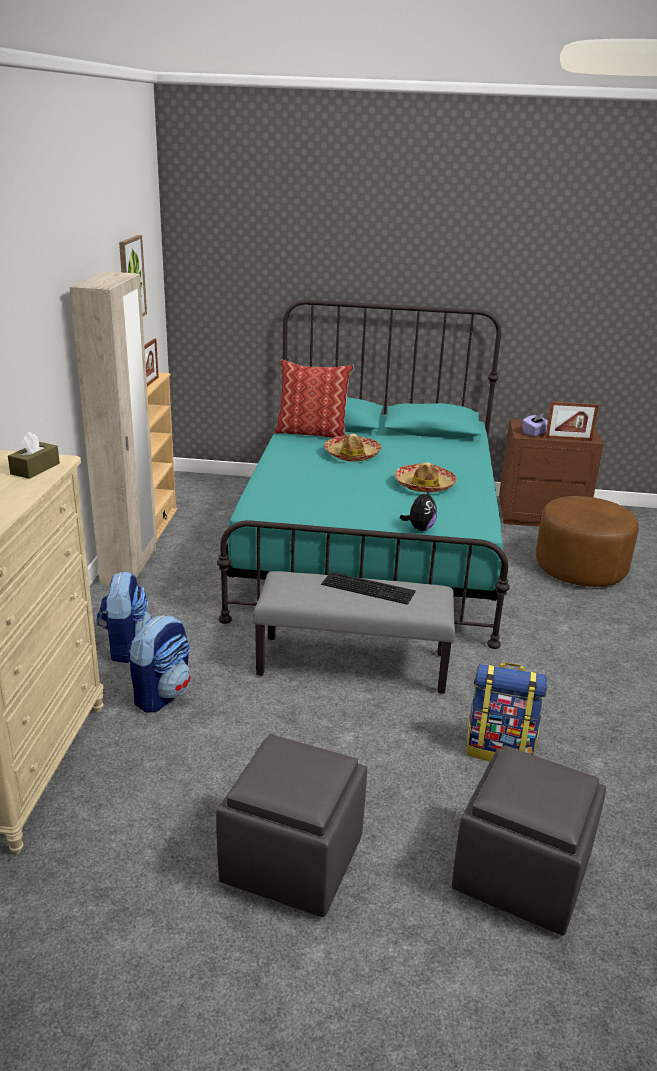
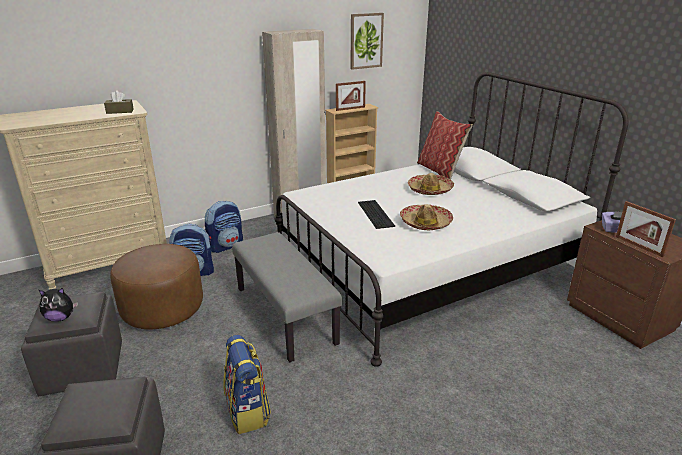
camera: 55 degrees right, 0 degrees up
turquoise bed [217,300,510,649] -> white bed [274,72,628,367]
keyboard [321,572,416,605] -> keyboard moved to [358,200,395,229]
plush toy [400,488,437,531] -> plush toy moved to [39,288,78,322]
brown ottoman [536,496,639,587] -> brown ottoman moved to [110,244,203,329]

